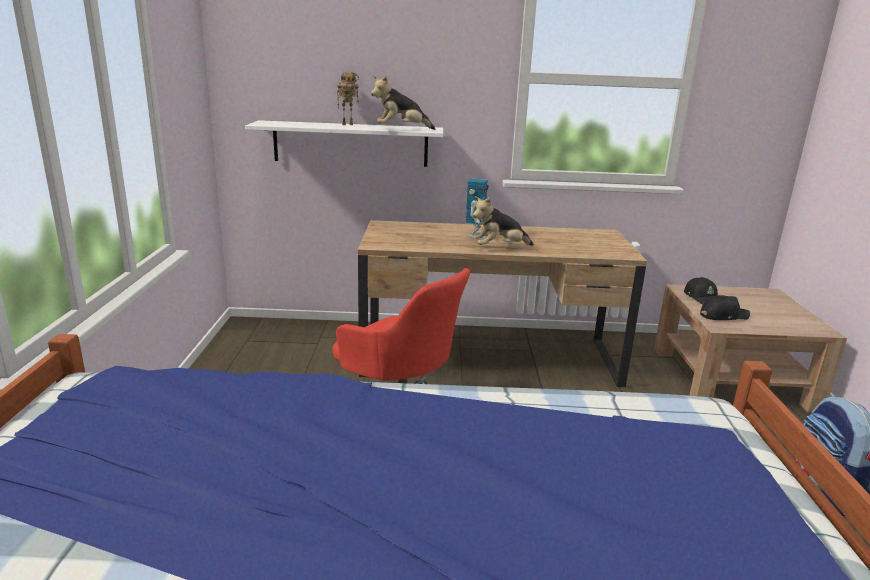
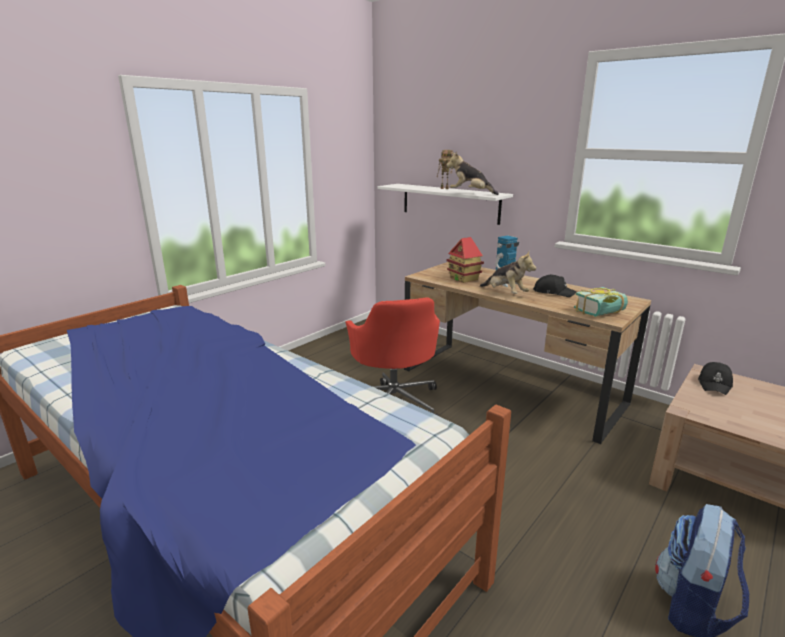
camera: 40 degrees right, 0 degrees up
plush toy [473,196,534,246] -> plush toy turned 150 degrees counterclockwise [480,251,536,294]
black cap [700,295,750,320] -> black cap moved to [533,274,577,297]
none -> toy house [446,237,484,283]
none -> book [574,287,628,317]

